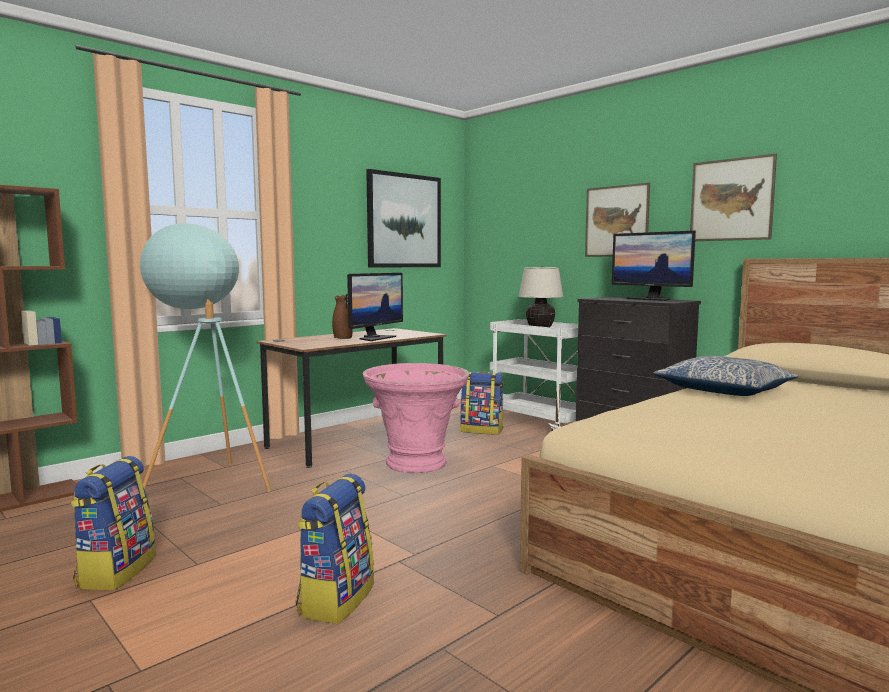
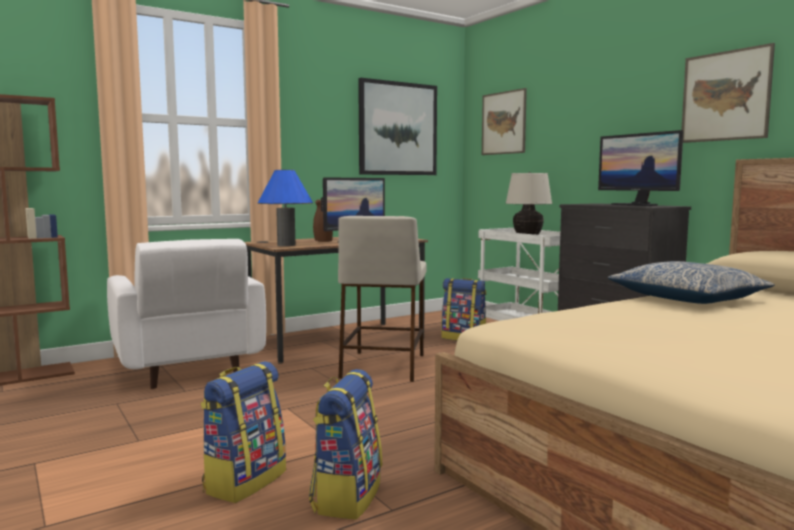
camera: 10 degrees right, 0 degrees up
backpack [71,456,156,590] -> backpack moved to [309,369,382,520]
turquoise floor lamp [140,224,271,492] -> white armchair [107,239,266,389]
pink planter [363,363,470,473] -> beige stool [338,216,427,382]
picture [585,183,650,257] -> picture moved to [482,88,527,155]
none -> blue table lamp [258,170,313,246]

